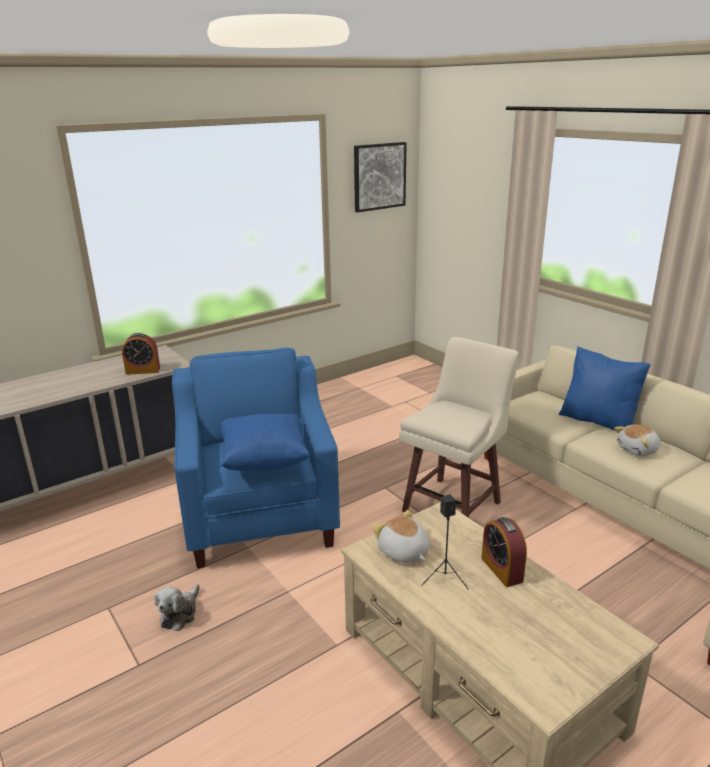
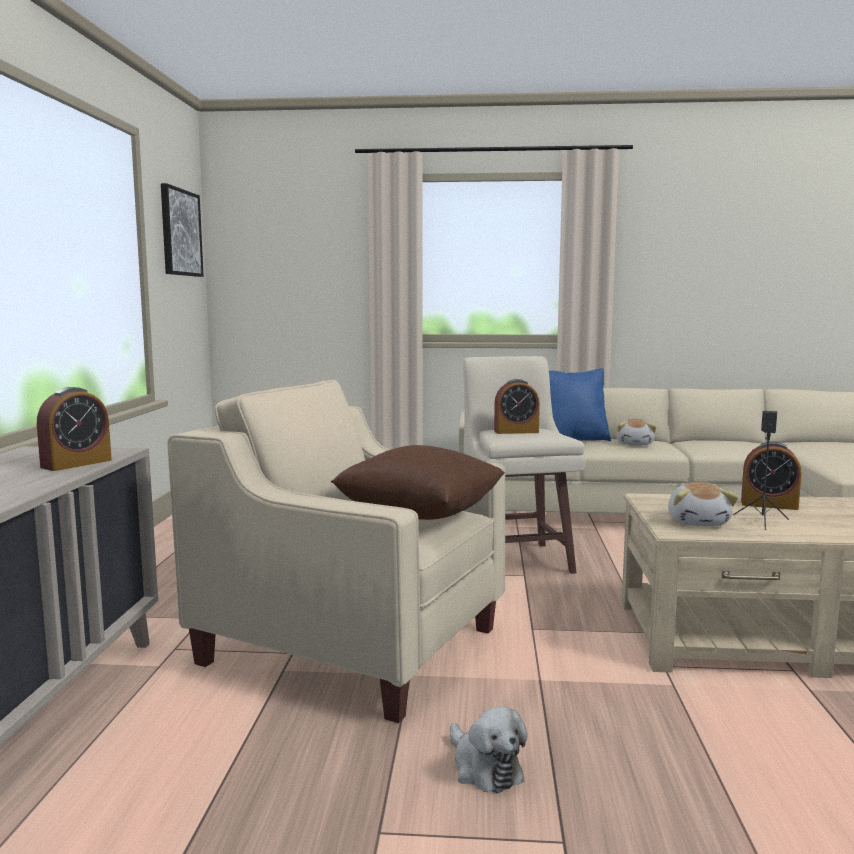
camera: 50 degrees left, 15 degrees down
blue armchair [172,347,340,568] -> beige armchair [167,380,505,723]
blue pillow [220,414,310,471] -> brown pillow [331,445,505,520]
plush toy [372,510,430,563] -> plush toy turned 90 degrees counterclockwise [668,482,738,526]
none -> alarm clock [494,379,540,434]

